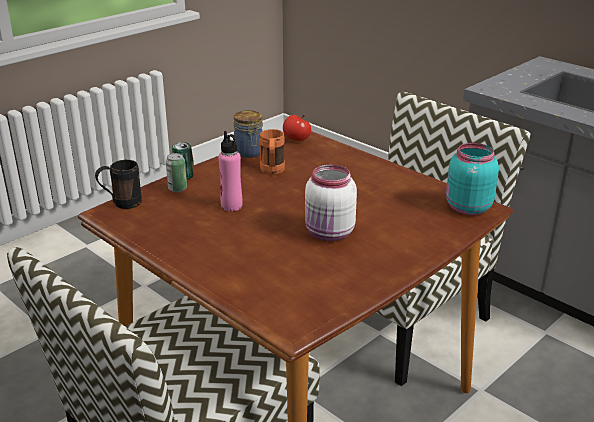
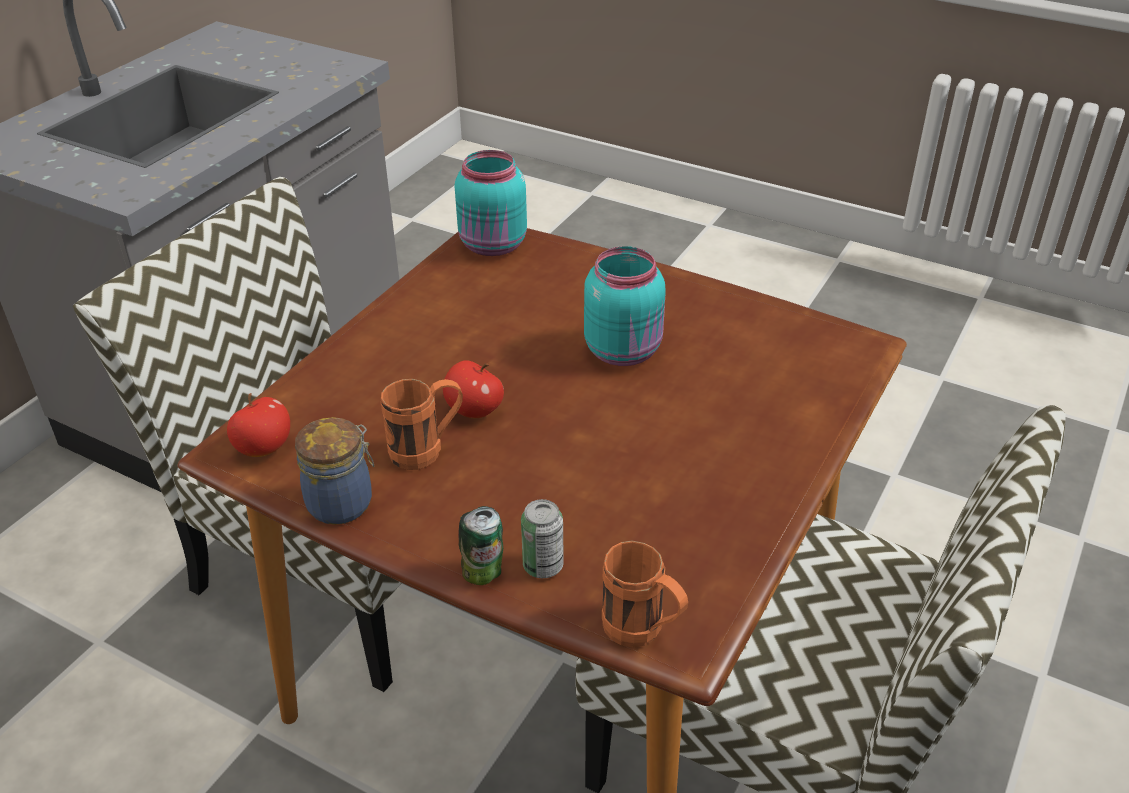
camera: 105 degrees left, 10 degrees up
black mug [95,160,142,209] -> orange mug [602,541,688,648]
pink bottle [218,131,243,211] -> none
white jar [305,165,357,241] -> turquoise jar [584,246,666,366]
none -> apple [443,360,504,418]

